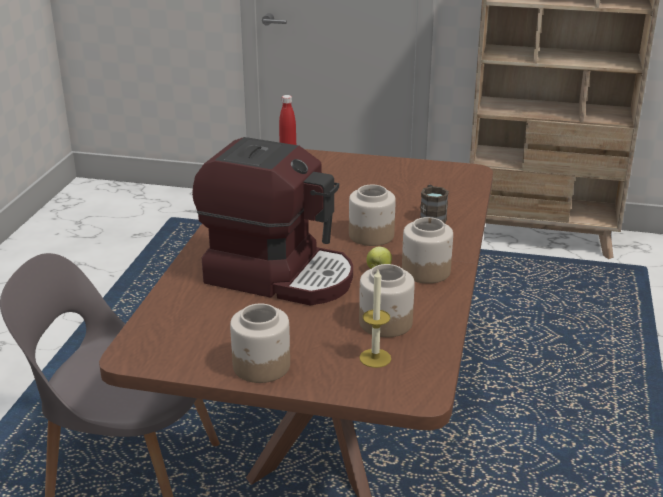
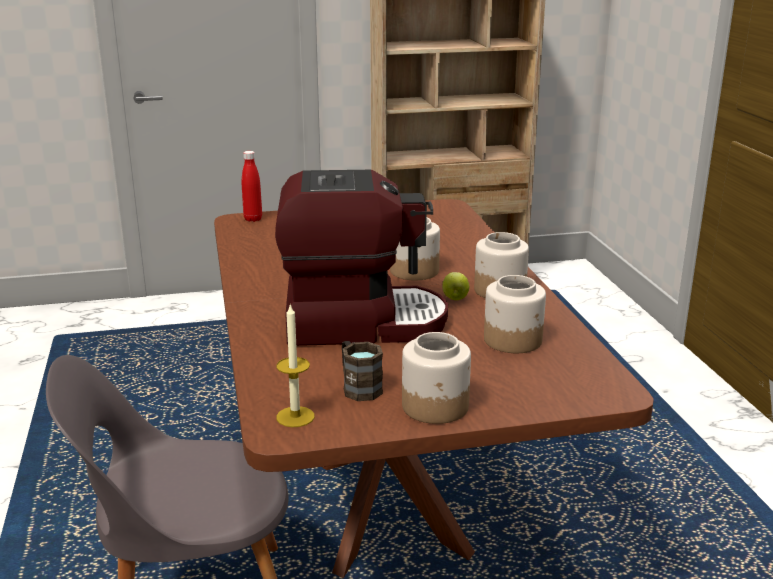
camera: 25 degrees left, 5 degrees down
candle [360,270,391,368] -> candle moved to [277,304,315,427]
brown mug [420,185,449,223] -> brown mug moved to [342,341,383,401]

